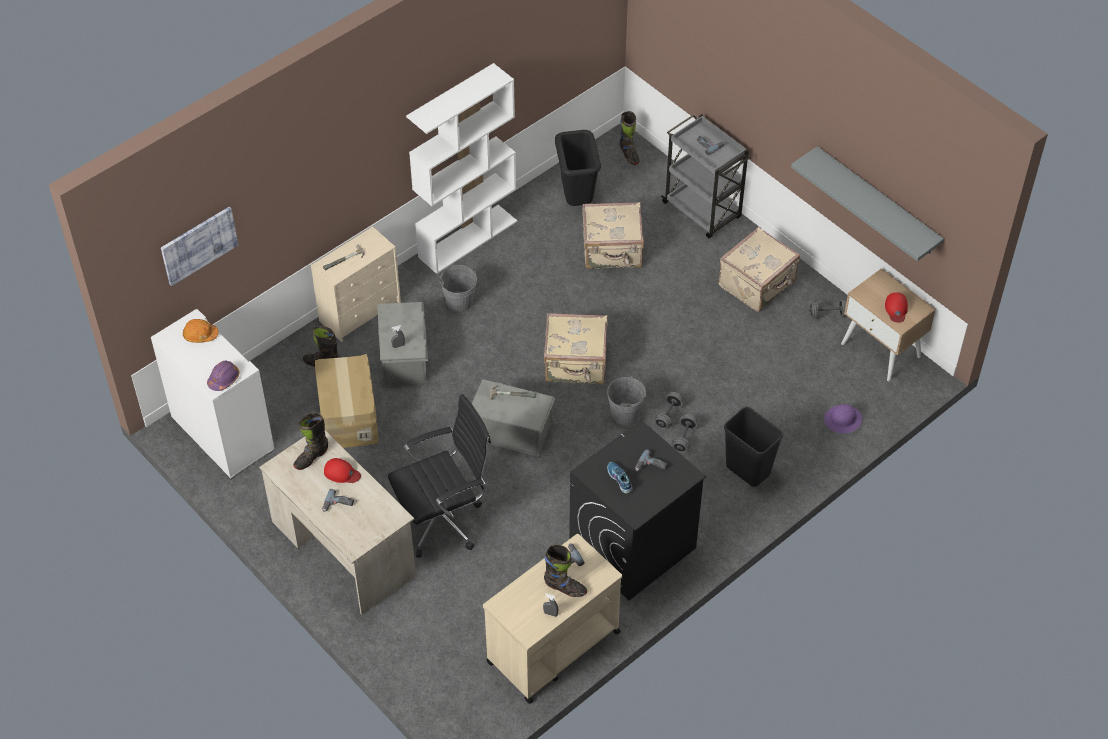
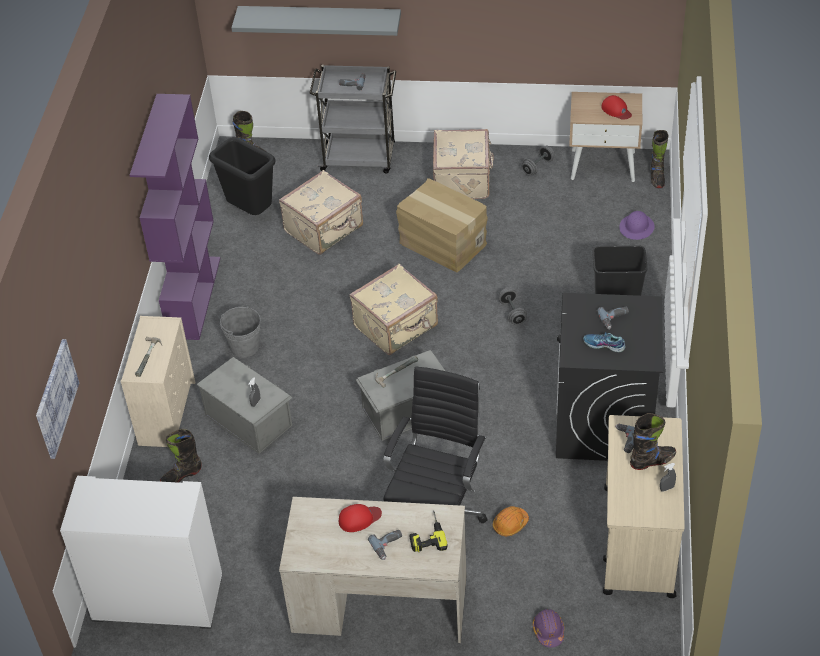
camera: 40 degrees left, 5 degrees down
orange hard hat [183,319,219,343] -> orange hard hat moved to [493,506,529,536]
purple hard hat [207,361,240,391] -> purple hard hat moved to [533,609,564,648]
black boot [293,412,328,470] -> black boot moved to [651,130,668,188]
cardboard box [315,354,379,448] -> cardboard box moved to [396,178,488,272]
white bookcase [406,63,517,274] -> purple bookcase [130,94,221,340]
grey bucket [607,376,646,425] -> none
grey dumbbell [672,414,698,453] -> none
grey shelf [791,146,944,261] -> grey shelf moved to [231,6,401,36]
none -> power drill [409,511,448,552]

